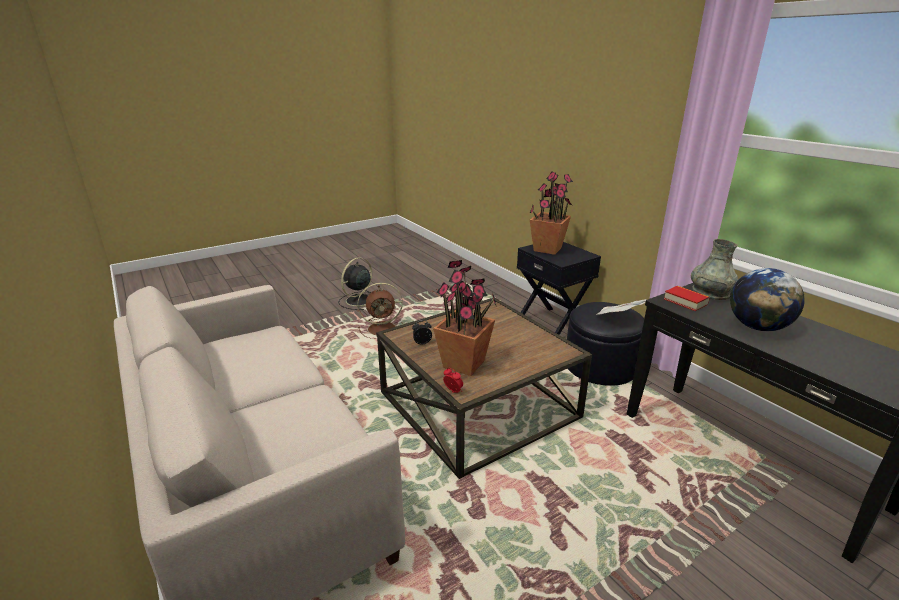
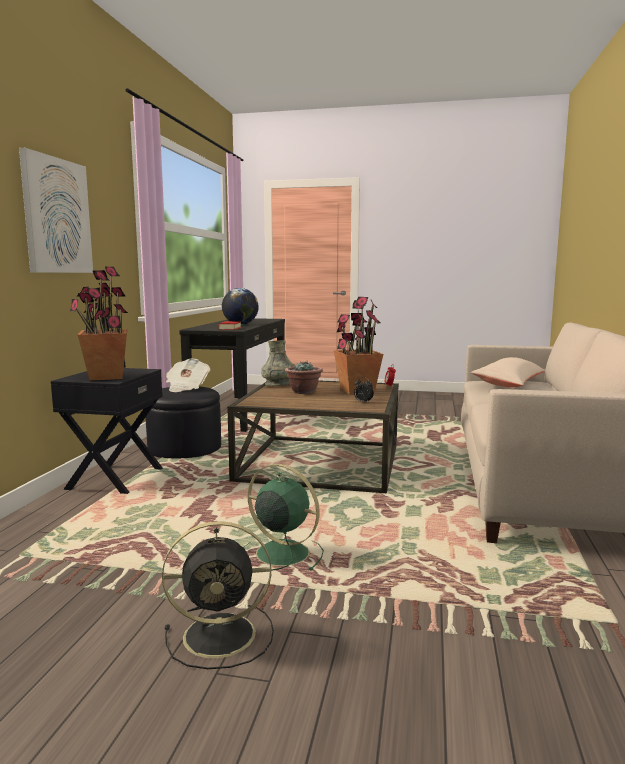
camera: 135 degrees left, 15 degrees down
brown fan [357,283,403,339] -> green fan [243,464,324,571]
grey vase [691,239,738,300] -> grey vase moved to [261,340,296,386]
none -> picture [19,148,93,273]
none -> potted plant [285,361,323,394]
none -> beige pillow [471,357,545,387]

